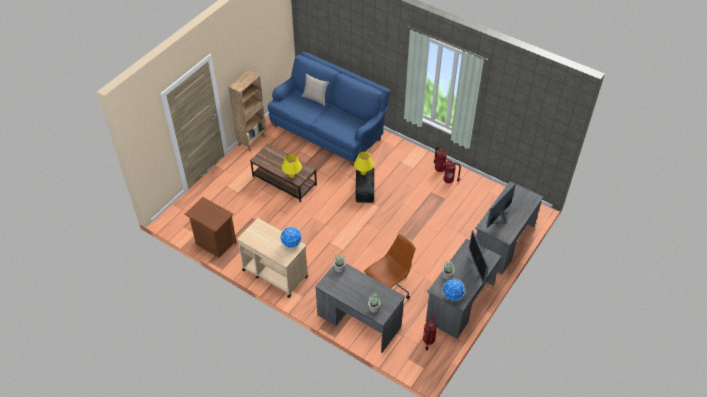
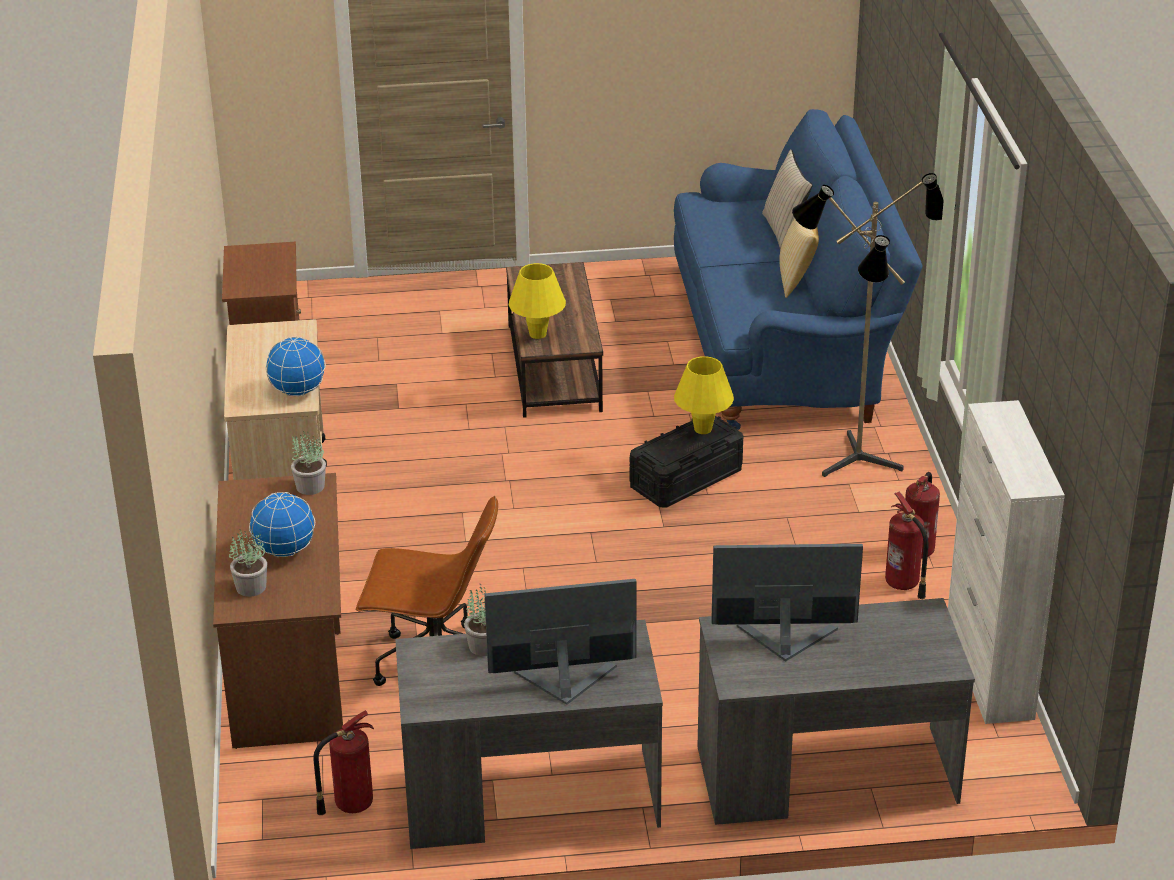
camera: 50 degrees right, 15 degrees down
brown bookcase [228,70,266,151] -> none
grey desk [315,264,405,353] -> brown desk [213,473,343,749]
globe [442,279,465,301] -> globe moved to [249,492,315,557]
monitor [467,230,489,285] -> monitor turned 45 degrees clockwise [485,579,637,705]
none -> pillow [779,219,819,298]
none -> floor lamp [792,173,956,477]
none -> white cabinet [948,400,1065,724]

